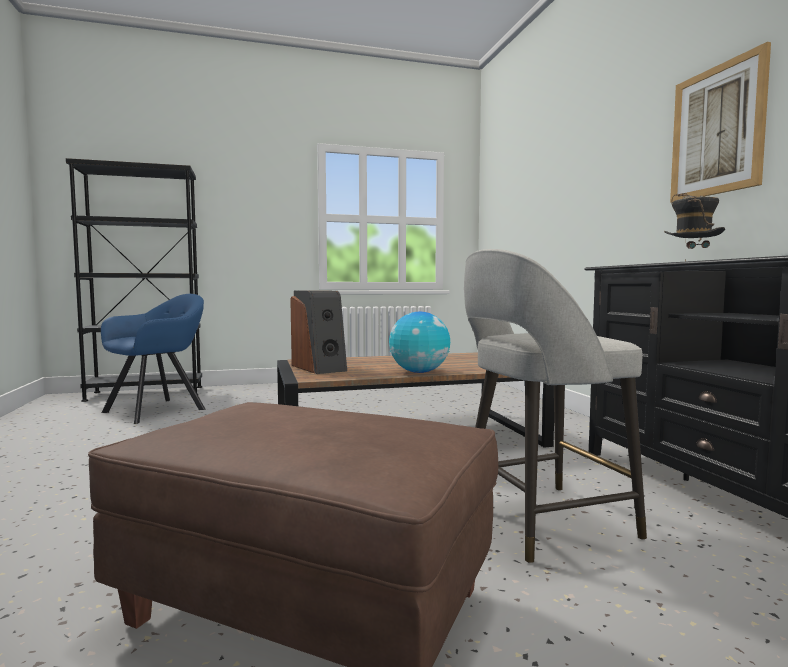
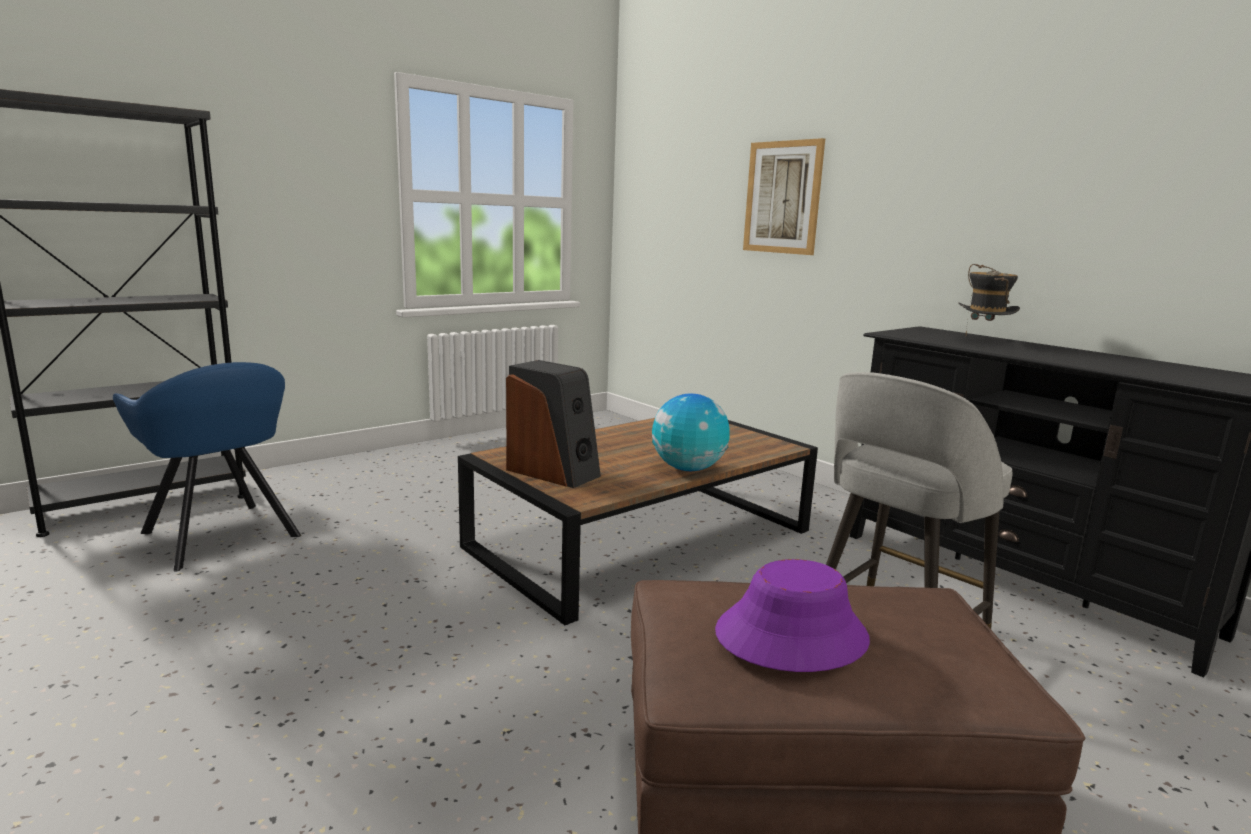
camera: 25 degrees left, 10 degrees up
blue armchair [101,294,206,424] -> blue armchair turned 120 degrees clockwise [113,362,301,572]
picture [670,42,771,203] -> picture moved to [743,138,825,255]
none -> purple hat [715,559,870,672]

